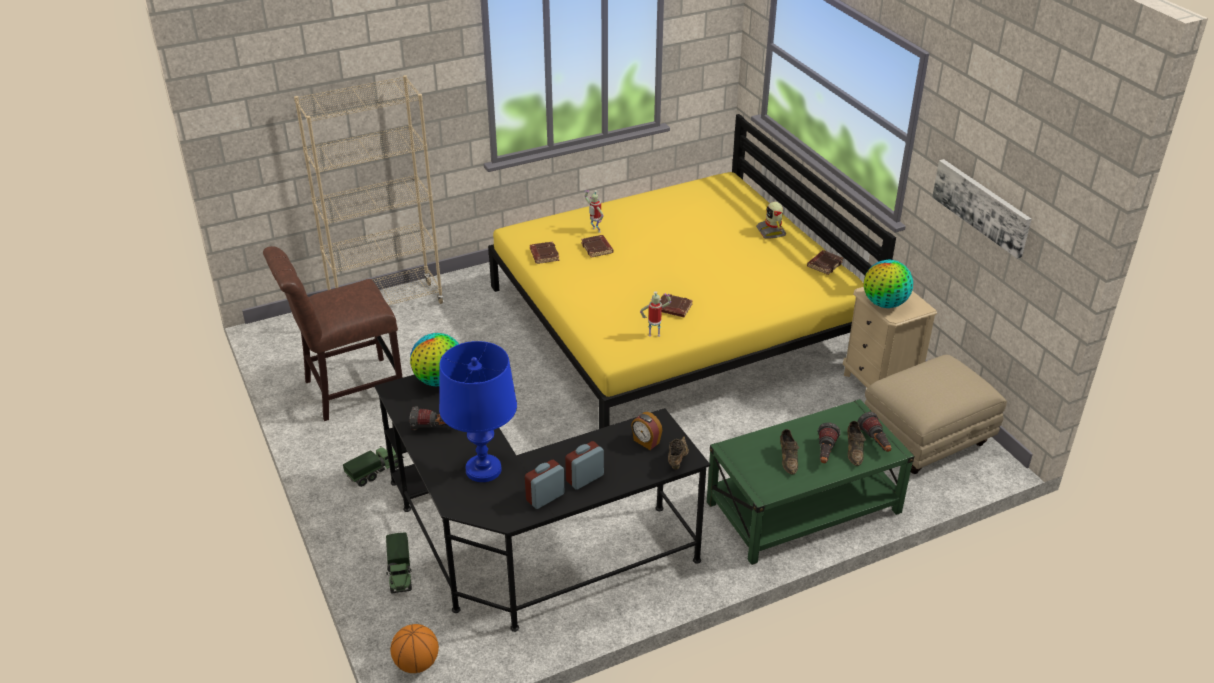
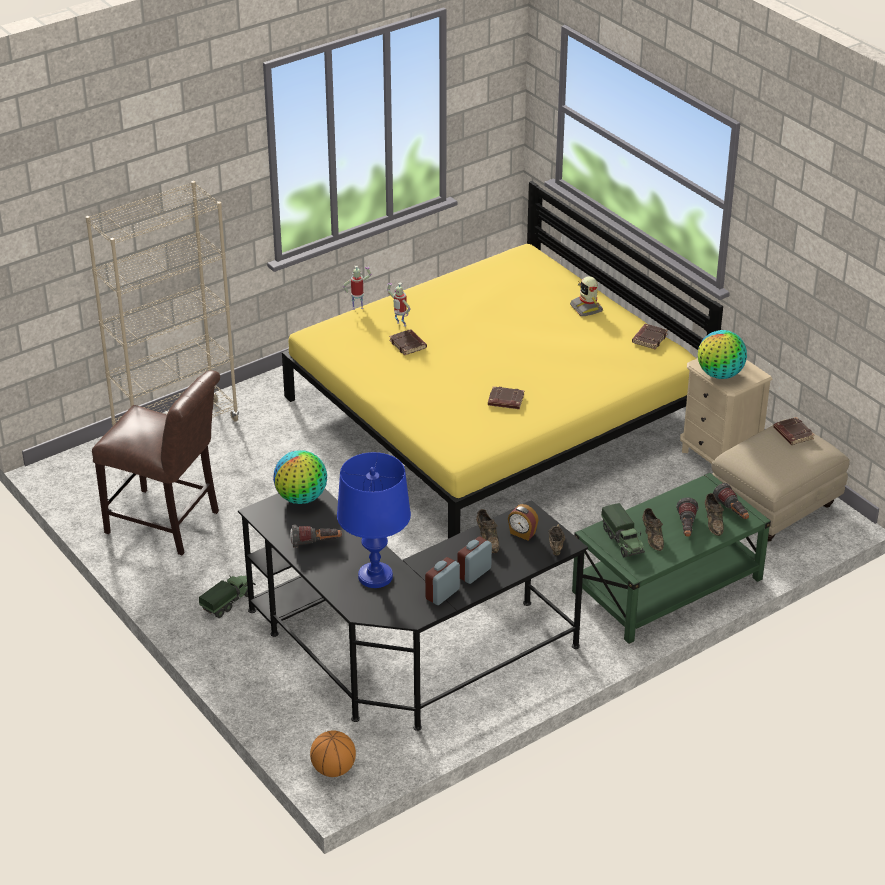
camera: 10 degrees left, 0 degrees up
brown chair [263,246,403,421] -> brown chair turned 120 degrees counterclockwise [92,370,220,555]
toy truck [386,532,412,594] -> toy truck moved to [601,503,645,557]
brown book [530,241,559,264] -> brown book moved to [773,417,815,445]
toy robot [640,292,671,337] -> toy robot moved to [343,266,372,310]
picture [932,159,1031,259] -> none
none -> brown shoe [476,509,499,553]

